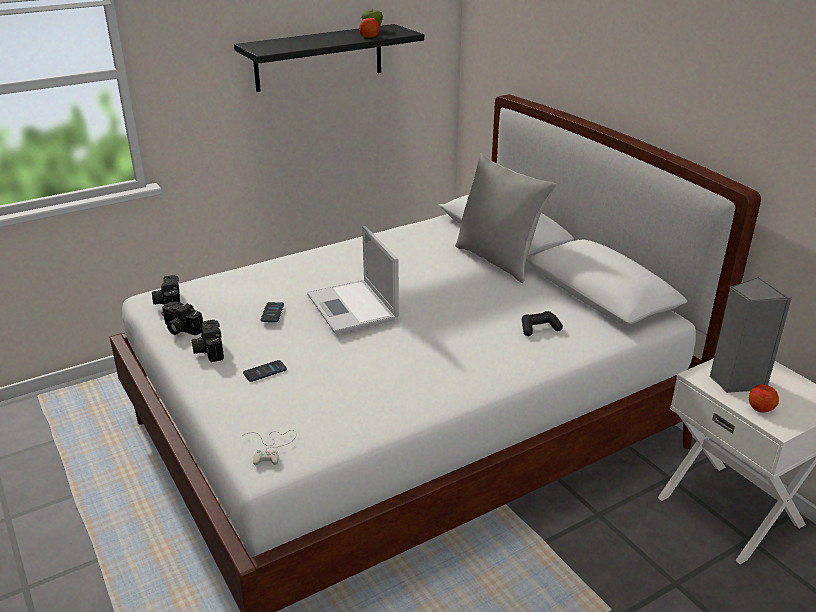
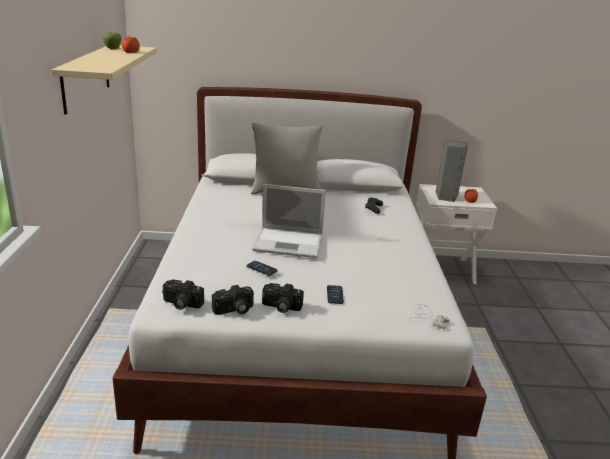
camera: 60 degrees left, 5 degrees down
black shelf [234,24,424,92] -> beige shelf [51,45,157,114]

